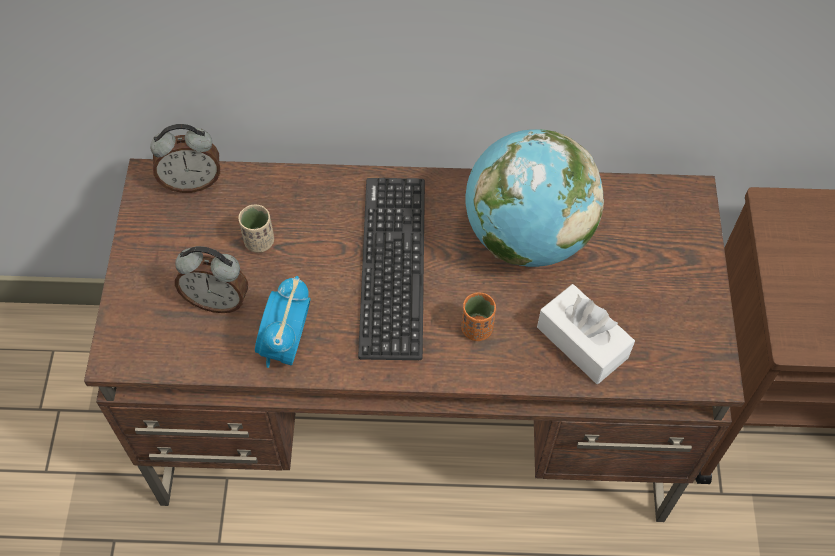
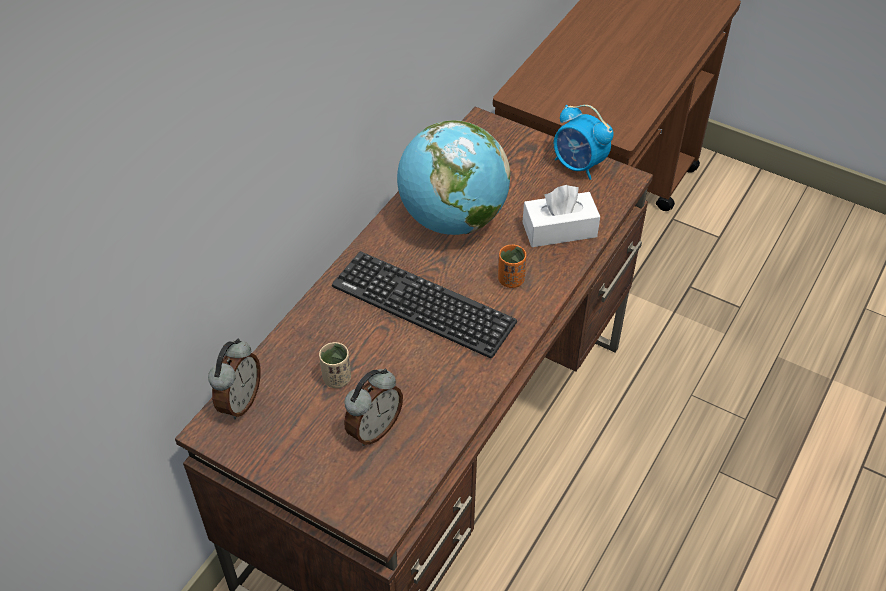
camera: 60 degrees left, 10 degrees down
alarm clock [255,276,311,368] -> alarm clock moved to [554,105,614,180]

